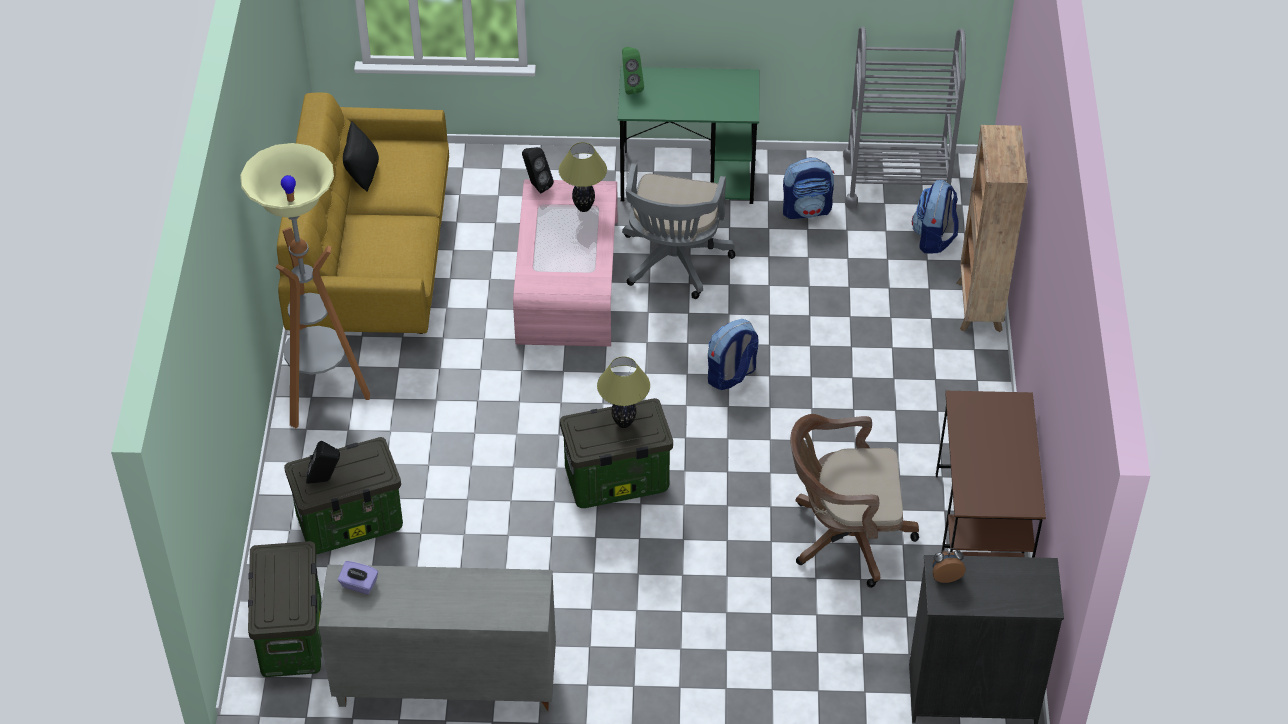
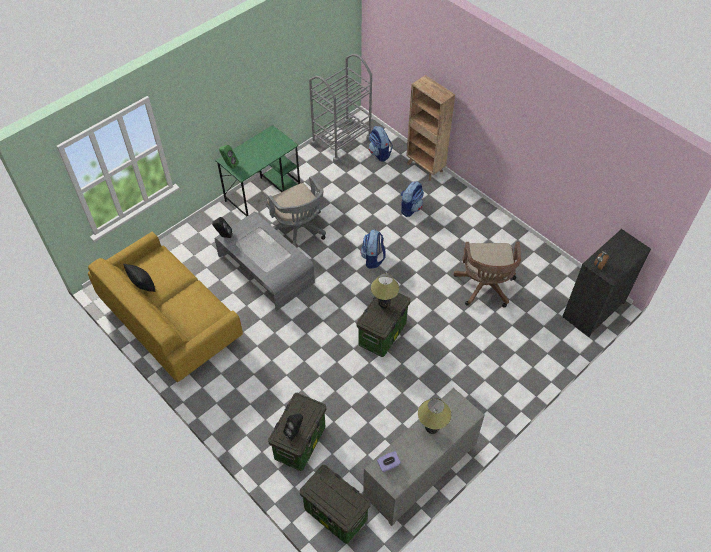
camera: 45 degrees left, 5 degrees up
floor lamp [240,143,370,429] -> none
pink coffee table [513,179,618,347] -> grey coffee table [215,212,315,311]
table lamp [559,142,607,212] -> table lamp moved to [418,398,451,434]
backpack [783,158,834,219] -> backpack moved to [401,181,424,217]
brown office chair [790,414,919,588] -> brown office chair turned 45 degrees counterclockwise [454,242,521,308]
brown desk [936,391,1046,557] -> none

